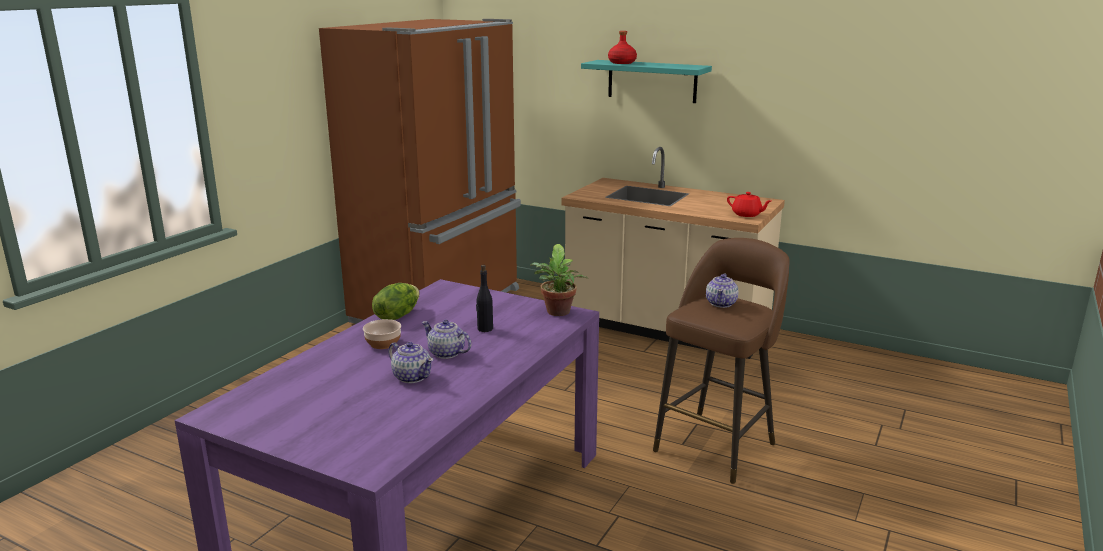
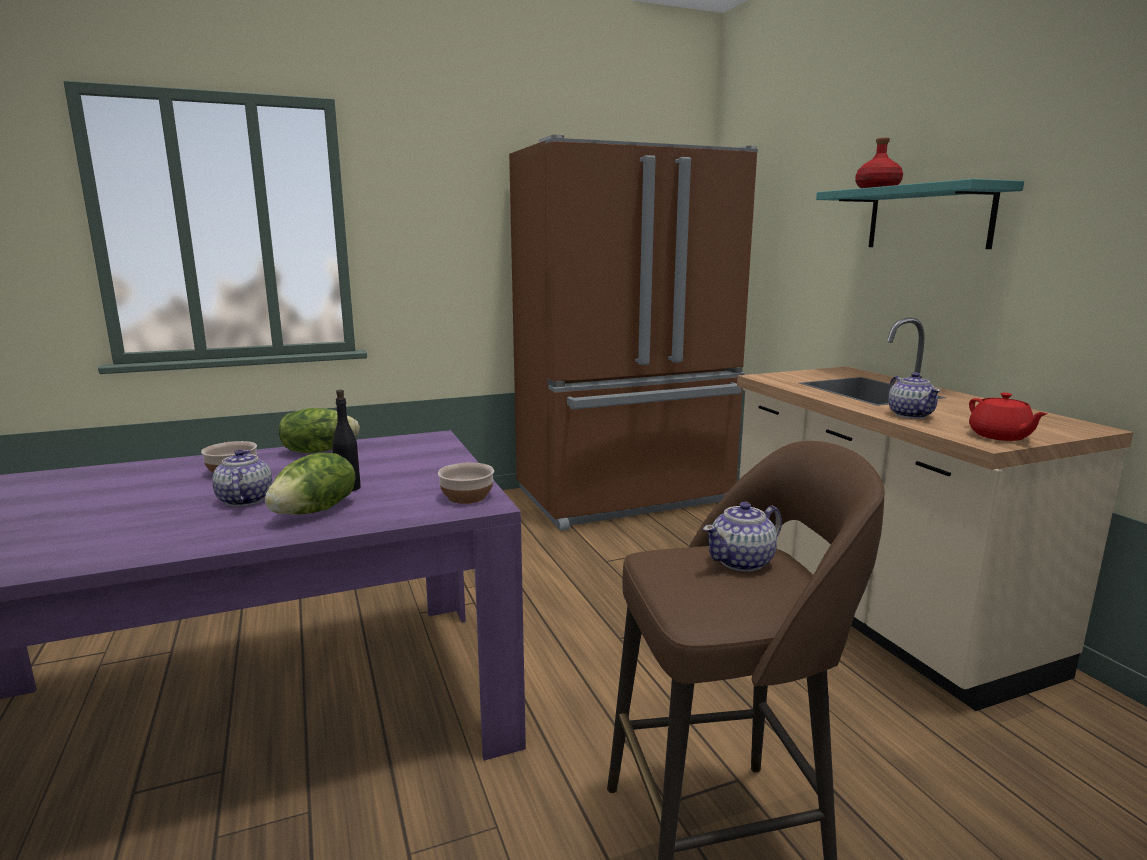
camera: 40 degrees right, 5 degrees down
teapot [388,342,434,383] -> teapot moved to [888,372,941,419]
potted plant [530,244,588,316] -> bowl [438,463,494,504]
none -> lettuce [265,453,356,515]

